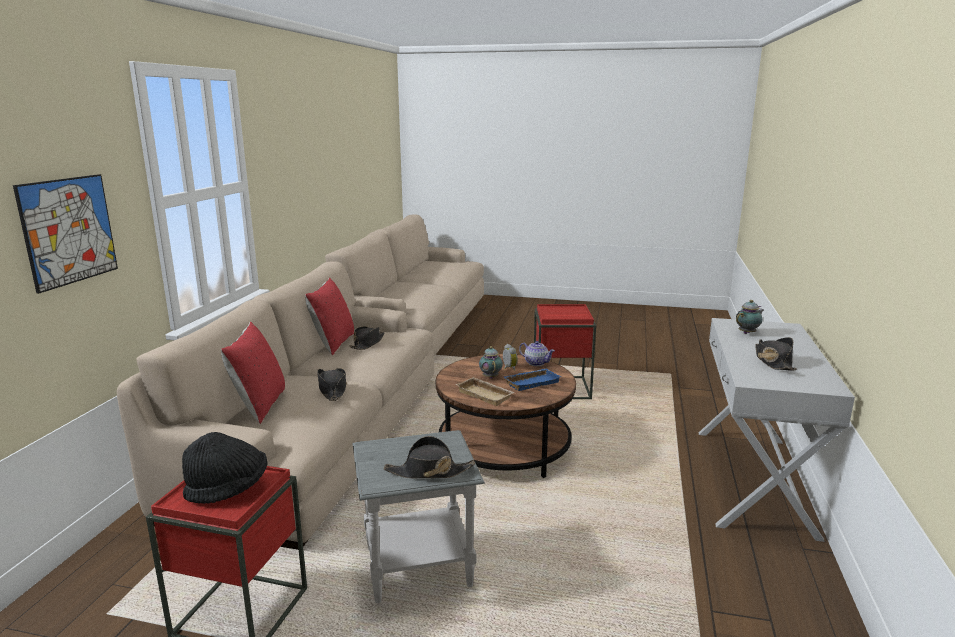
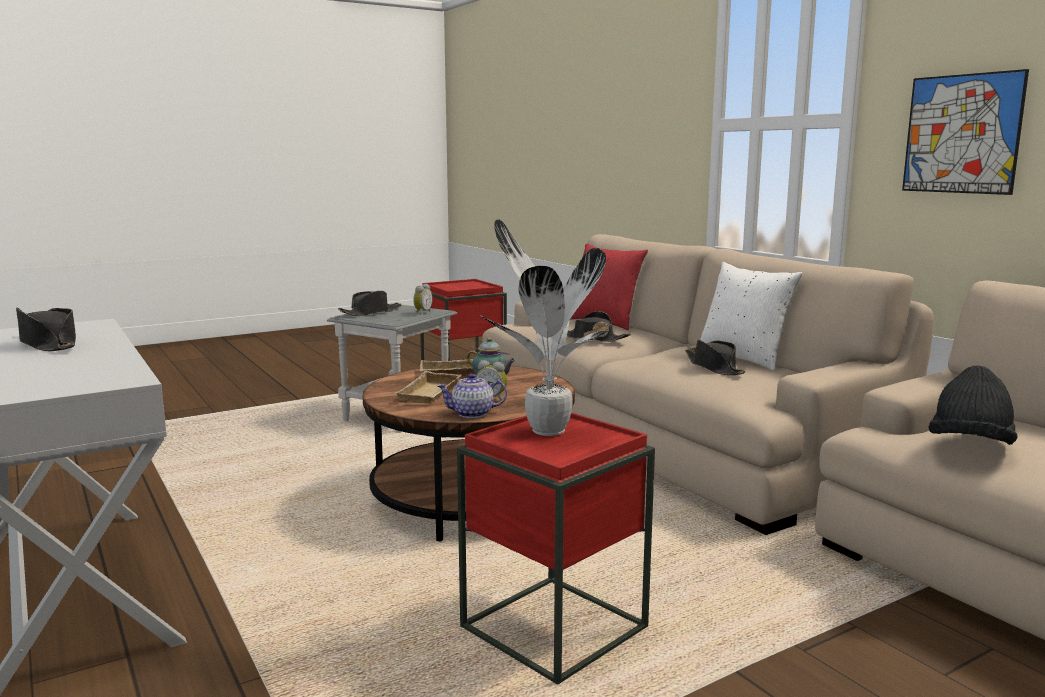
camera: 135 degrees right, 5 degrees down
picture [13,174,118,294] -> picture moved to [902,69,1029,195]
black hat [182,432,268,504] -> black hat moved to [928,366,1018,445]
red pillow [305,278,354,355] -> white pillow [700,262,802,371]
blue tray [504,369,561,391] -> beige tray [394,371,461,404]
teapot [736,300,764,334] -> none
none -> alarm clock [413,284,433,315]
none -> potted plant [480,219,607,436]

